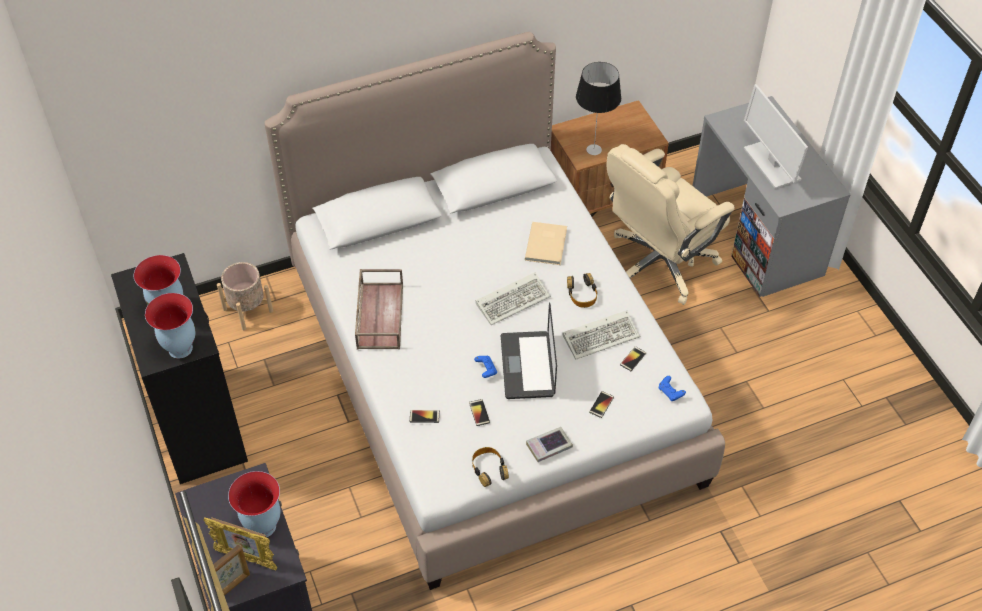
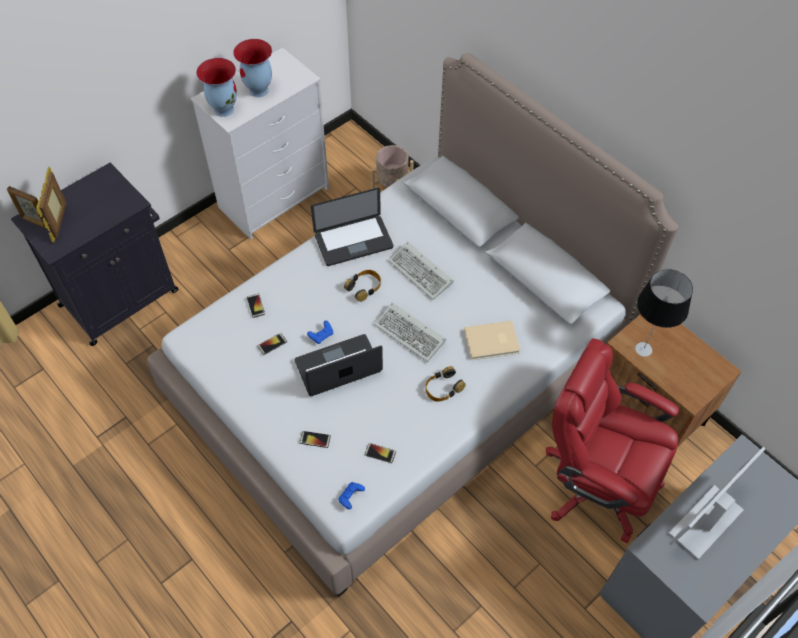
camera: 70 degrees right, 5 degrees up
black dresser [111,253,248,484] -> white dresser [191,47,329,239]
vase [228,471,281,537] -> none
brown tray [355,269,403,349] -> laptop [311,188,394,266]
headphones [472,447,509,487] -> headphones moved to [344,270,381,302]
book [526,427,573,462] -> none
keyboard [563,310,640,360] -> keyboard moved to [388,242,454,300]
beige office chair [607,144,735,305] -> red office chair [546,338,679,543]

